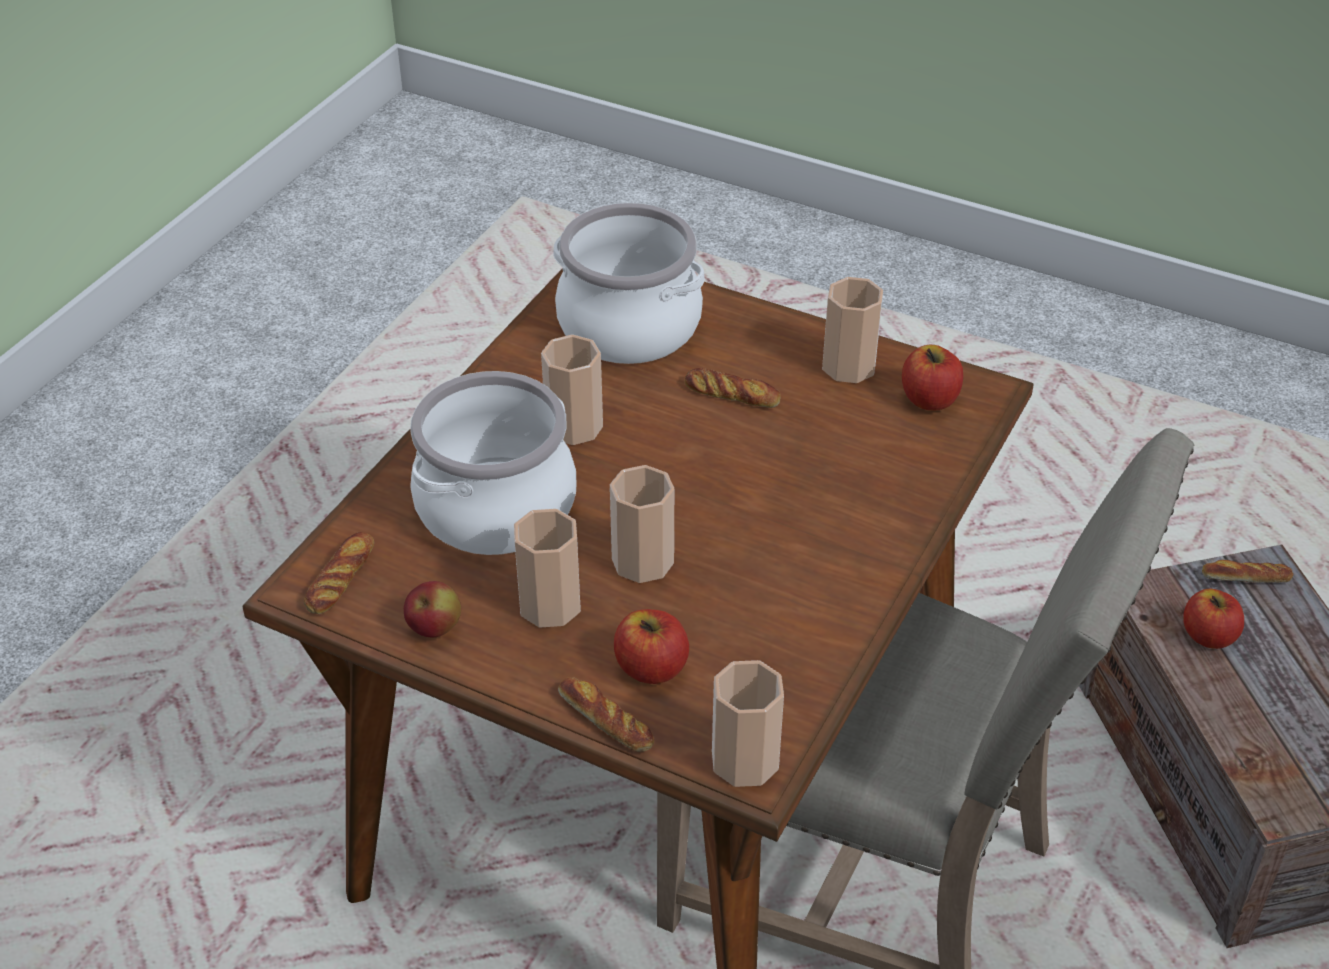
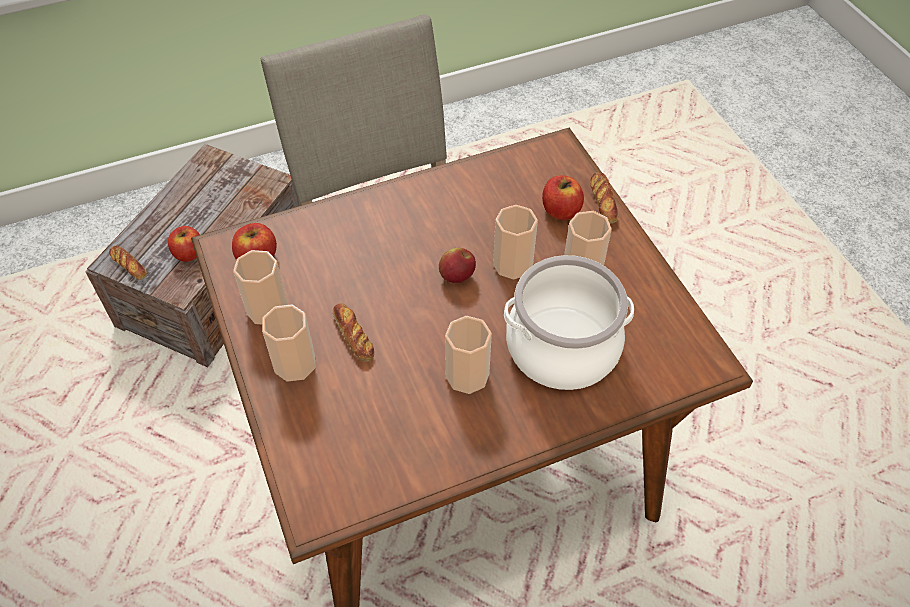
camera: 140 degrees left, 10 degrees up
bread [304,532,374,614] -> none
apple [404,581,461,637] -> apple moved to [439,248,476,283]
cooking pot [553,203,705,364] -> none
cup [712,660,784,787] -> cup moved to [262,305,316,382]

